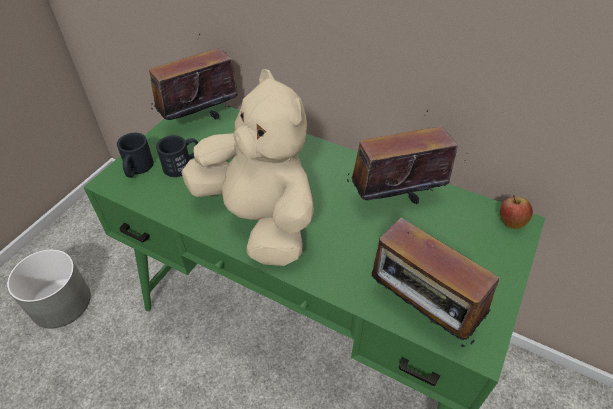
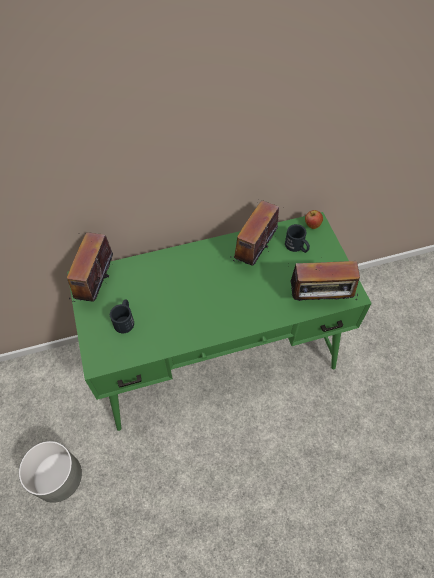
camera: 45 degrees left, 10 degrees up
black mug [117,133,154,178] -> black mug moved to [285,224,310,253]
beige plush toy [181,69,314,266] -> none

